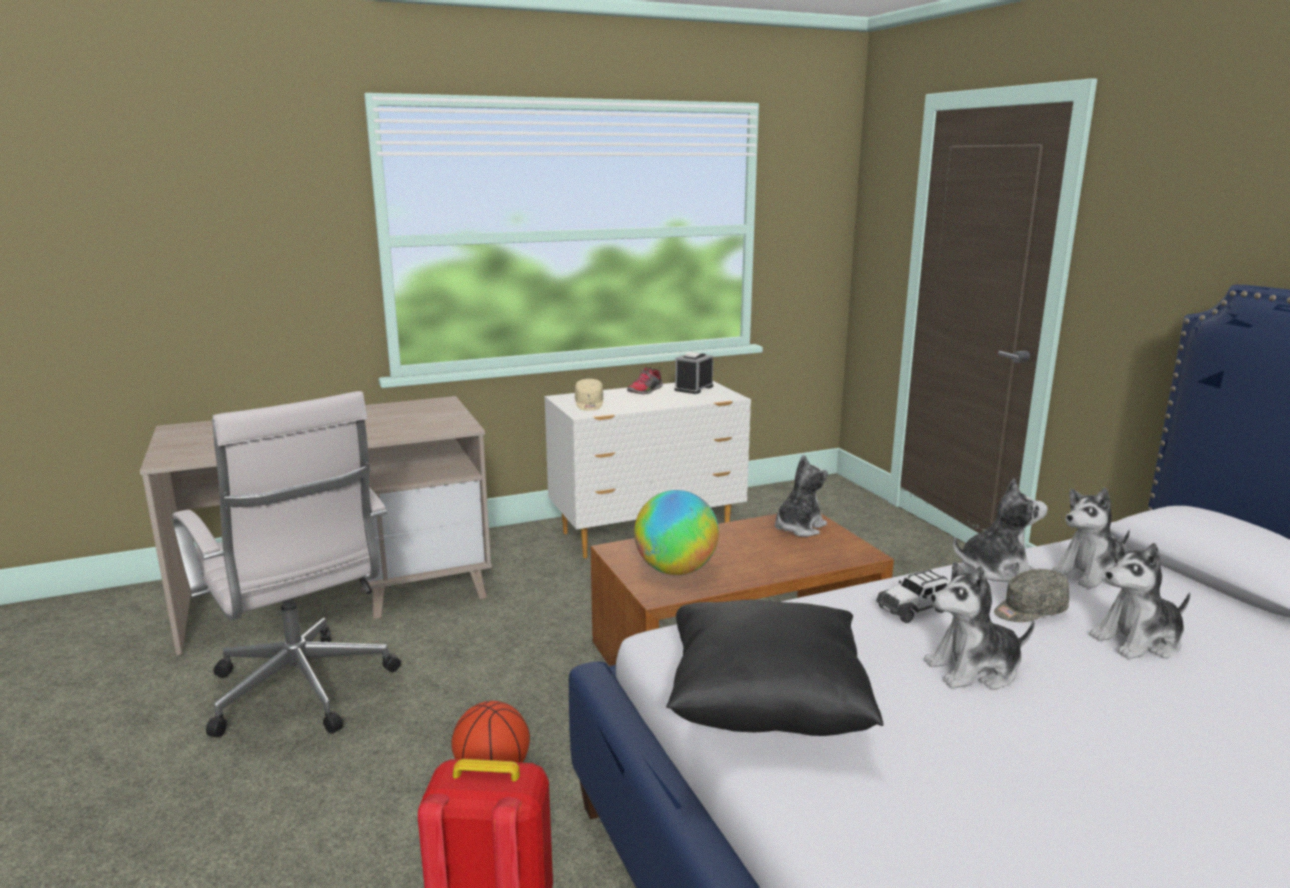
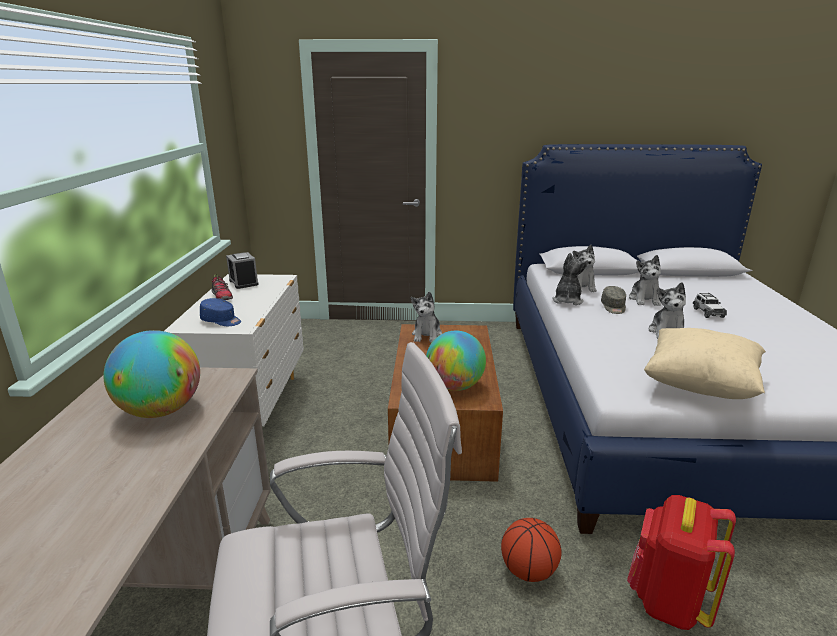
camera: 65 degrees left, 5 degrees up
beige cap [575,379,603,411] -> blue cap [200,298,241,326]
black pillow [666,600,883,736] -> beige pillow [644,328,766,399]
plush toy [775,455,828,537] -> plush toy turned 150 degrees counterclockwise [411,292,442,343]
toy car [876,569,950,623] -> toy car moved to [693,293,727,318]
none -> globe [103,330,200,418]

